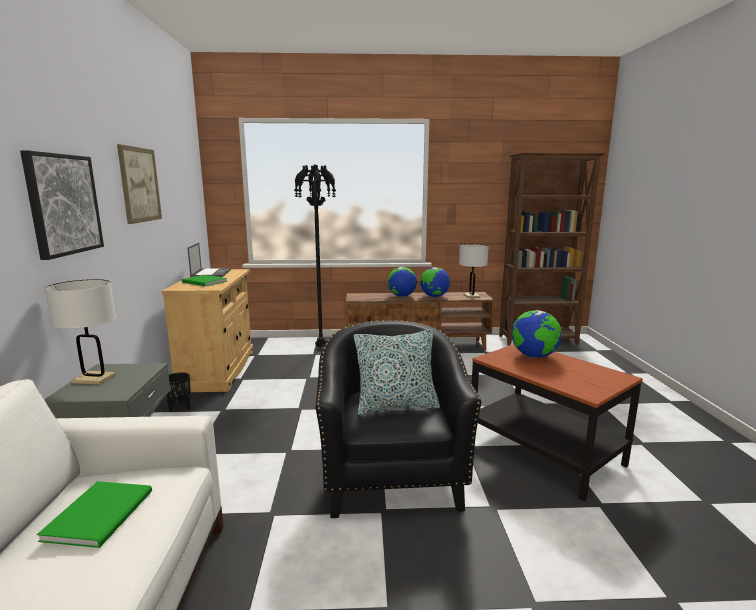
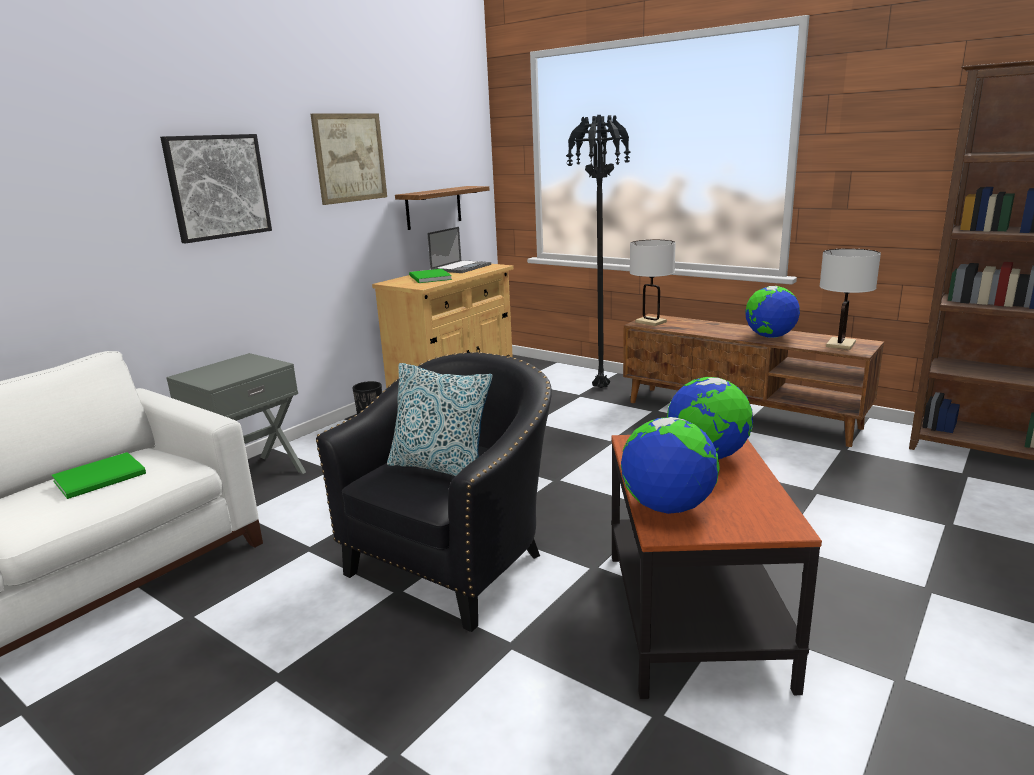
camera: 40 degrees right, 5 degrees up
white table lamp [45,279,116,385] -> white table lamp moved to [630,239,676,326]
globe [387,267,417,297] -> globe moved to [621,417,720,514]
none -> shelf [395,186,489,230]

